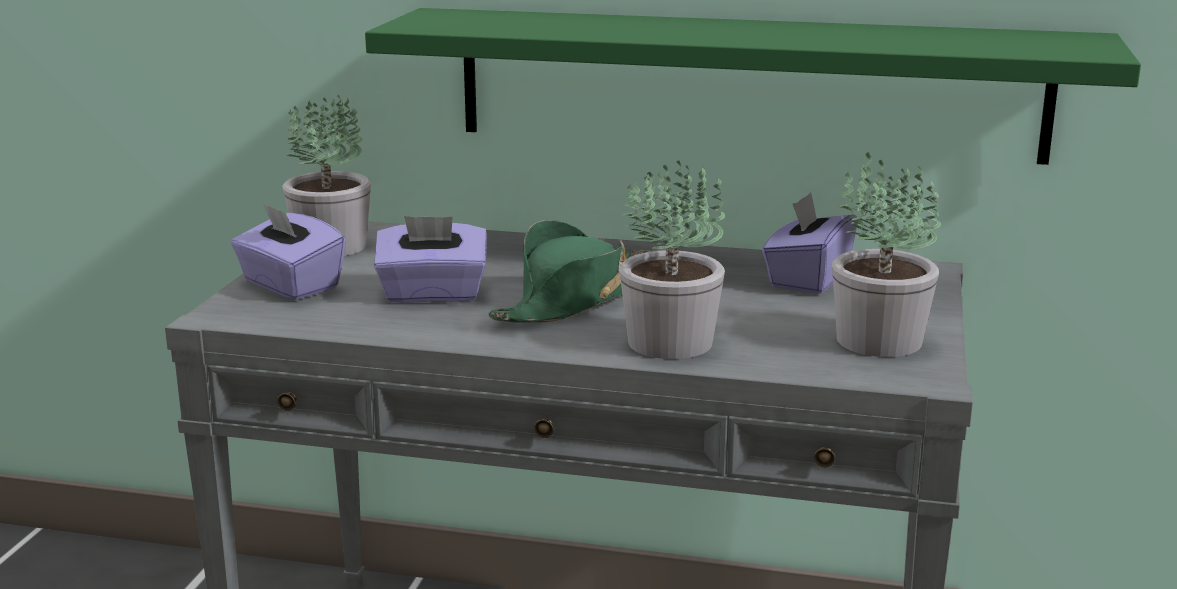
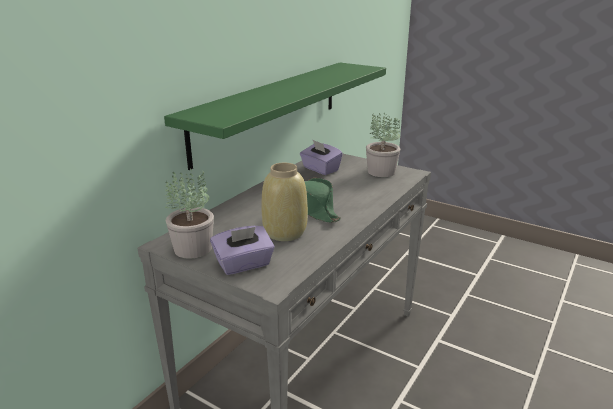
camera: 70 degrees left, 5 degrees up
purple tissue box [374,216,487,303] -> beige vase [262,163,308,241]
potted plant [619,160,725,359] -> none

